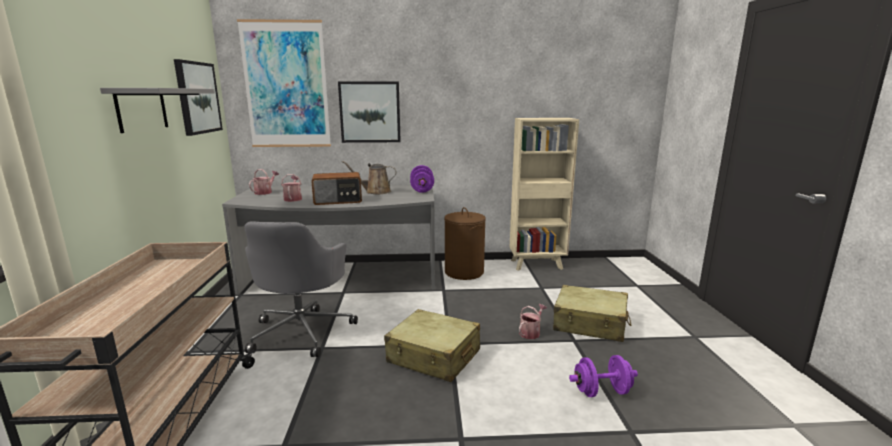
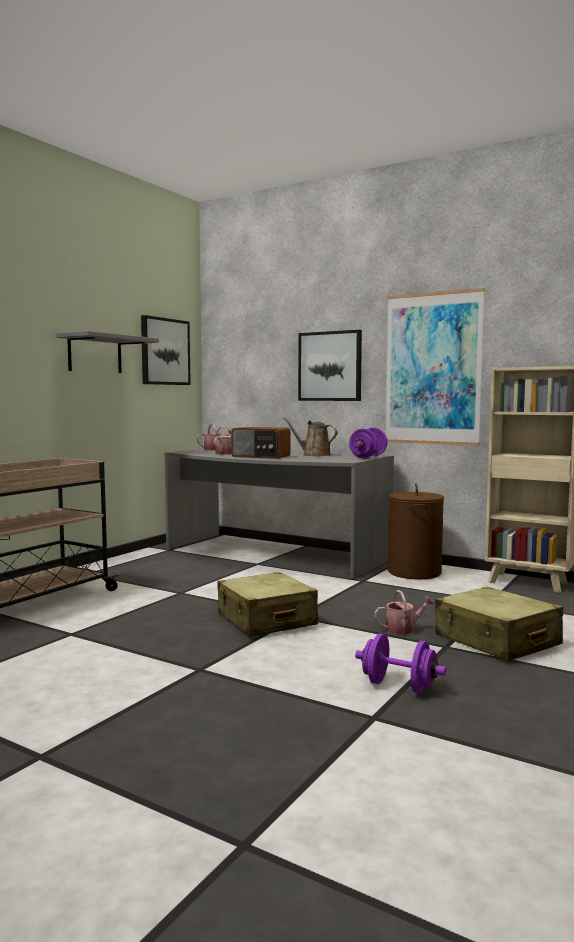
camera: 35 degrees right, 10 degrees down
picture [237,19,331,147] -> picture moved to [386,288,485,446]
grey office chair [244,221,358,357] -> none

